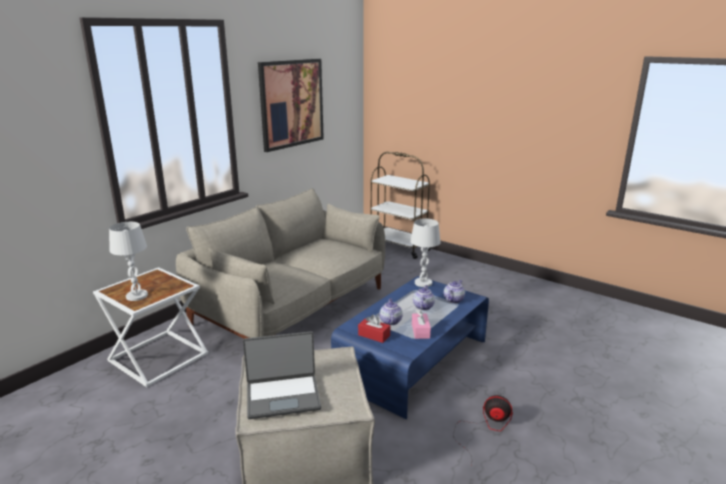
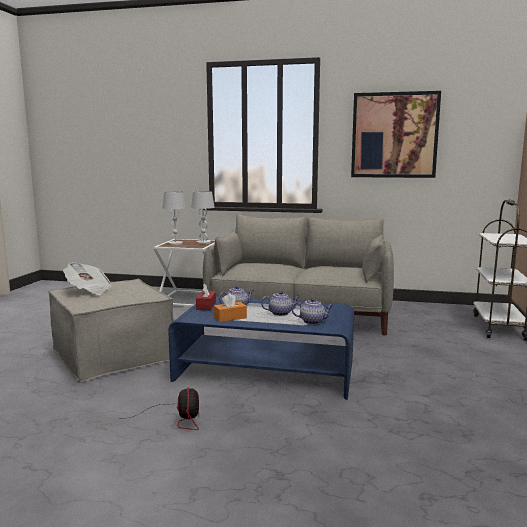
camera: 65 degrees right, 10 degrees down
laptop [243,331,321,419] -> newspaper [63,263,113,295]
white table lamp [410,219,441,287] -> white table lamp moved to [191,191,215,244]
pink tissue box [412,310,431,339] -> orange tissue box [214,293,247,322]

